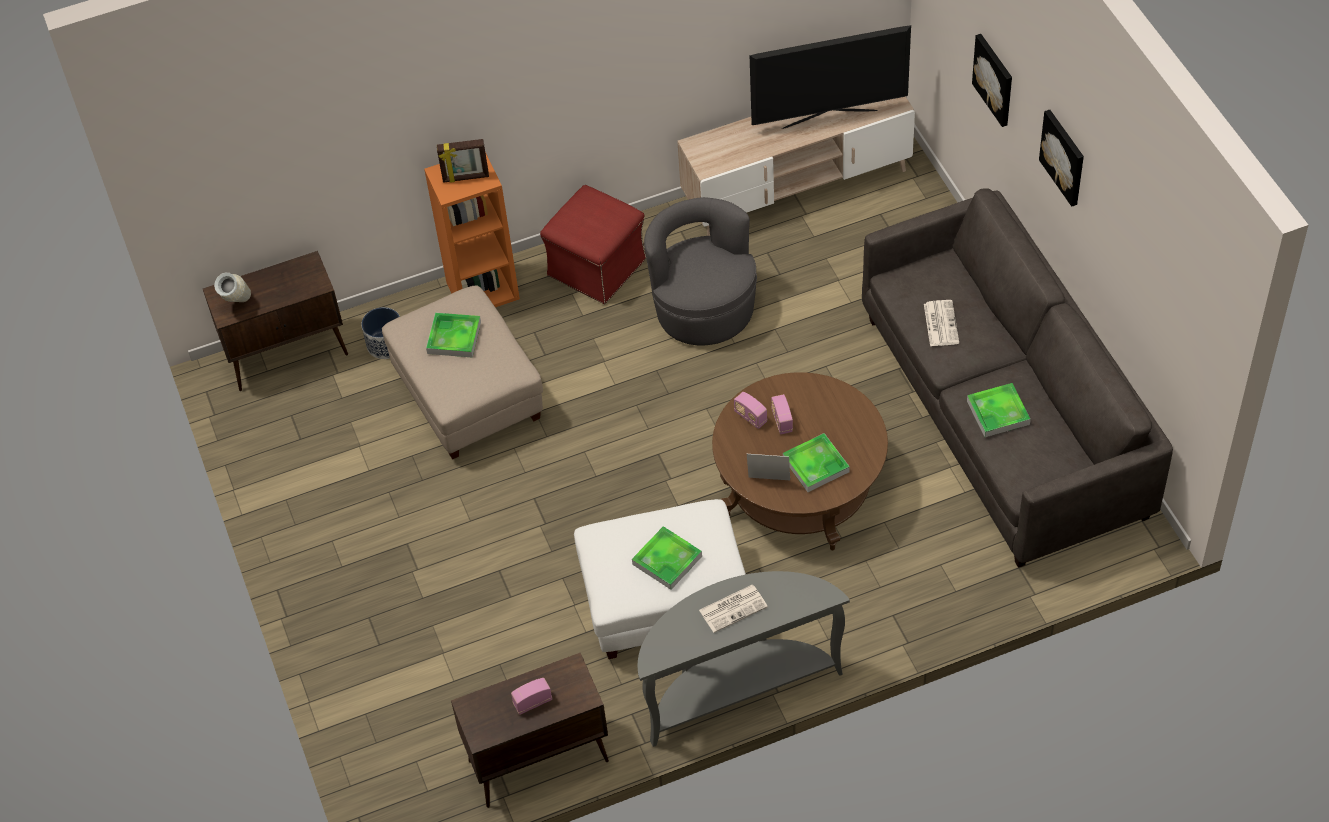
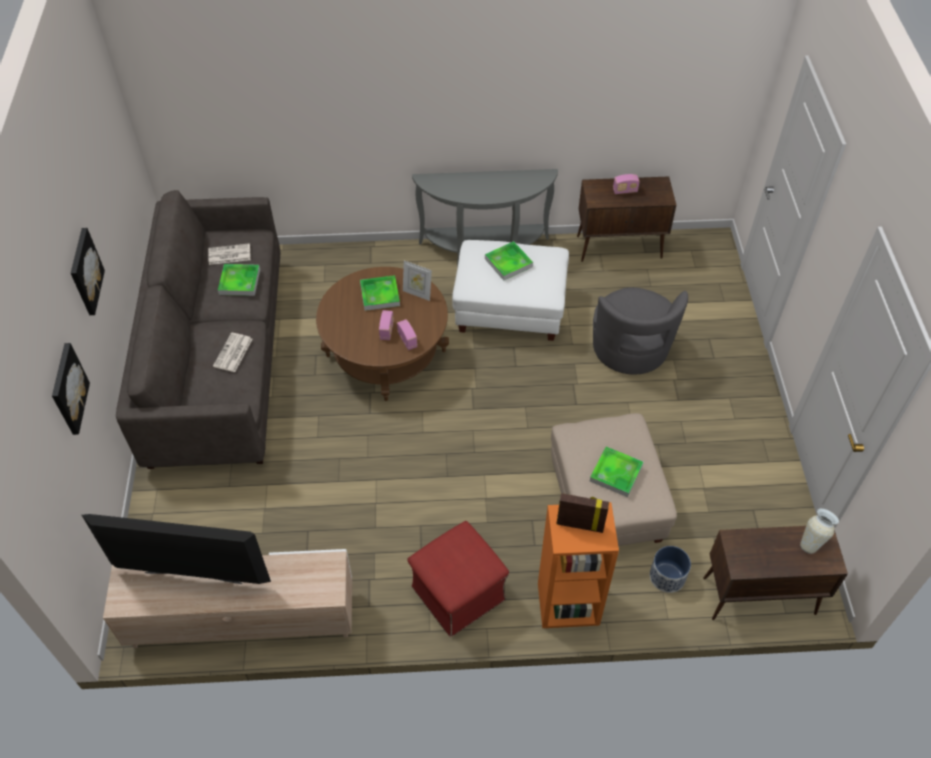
camera: 165 degrees left, 0 degrees up
grey armchair [644,197,757,346] -> grey armchair moved to [593,287,688,375]
newspaper [699,585,768,633] -> newspaper moved to [208,243,251,265]

